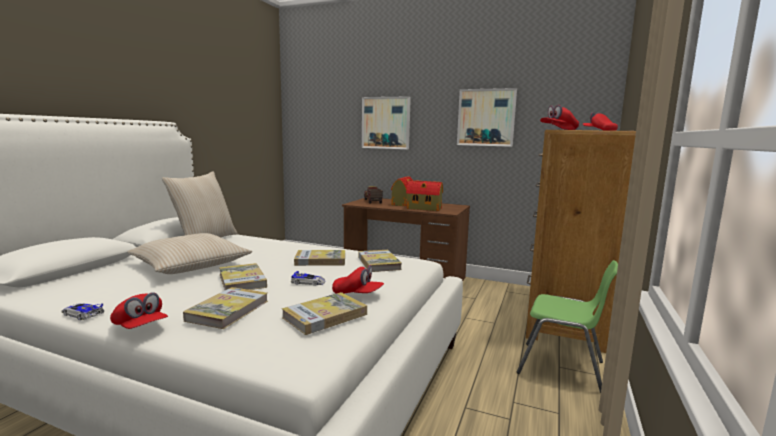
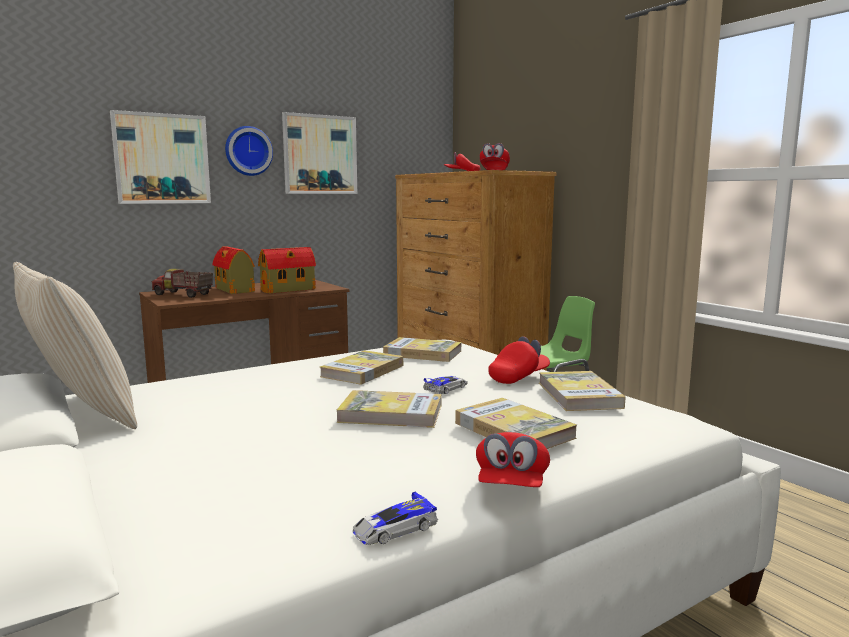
camera: 55 degrees left, 0 degrees up
red cap [110,292,168,329] -> red cap turned 120 degrees clockwise [476,432,550,487]
beige pillow [127,233,252,274] -> none
none -> wall clock [225,126,273,176]

